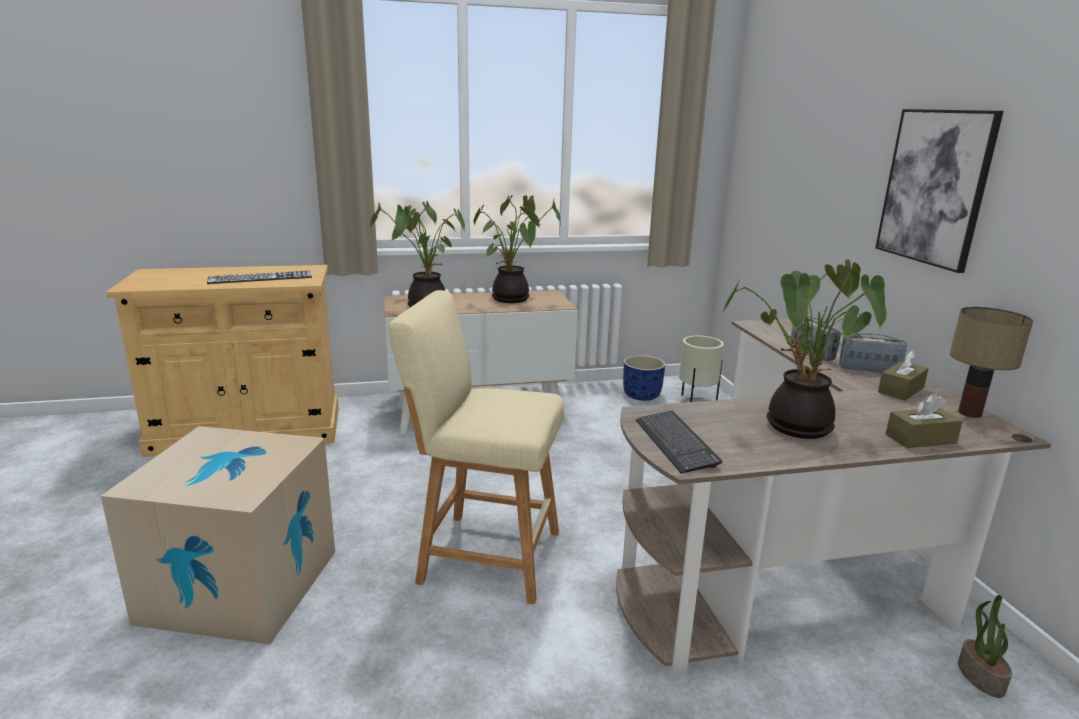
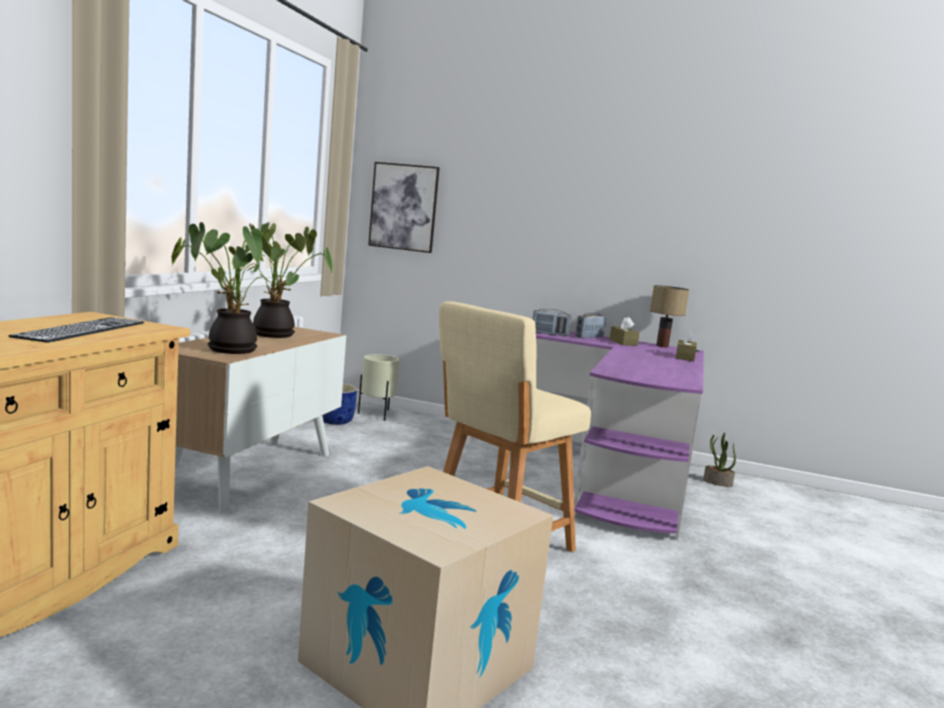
camera: 60 degrees left, 10 degrees down
brown desk [616,318,1051,678] -> purple desk [469,331,704,540]
keyboard [636,411,722,474] -> none
potted plant [721,259,887,439] -> none
picture [875,109,1004,273] -> picture moved to [368,162,440,253]

